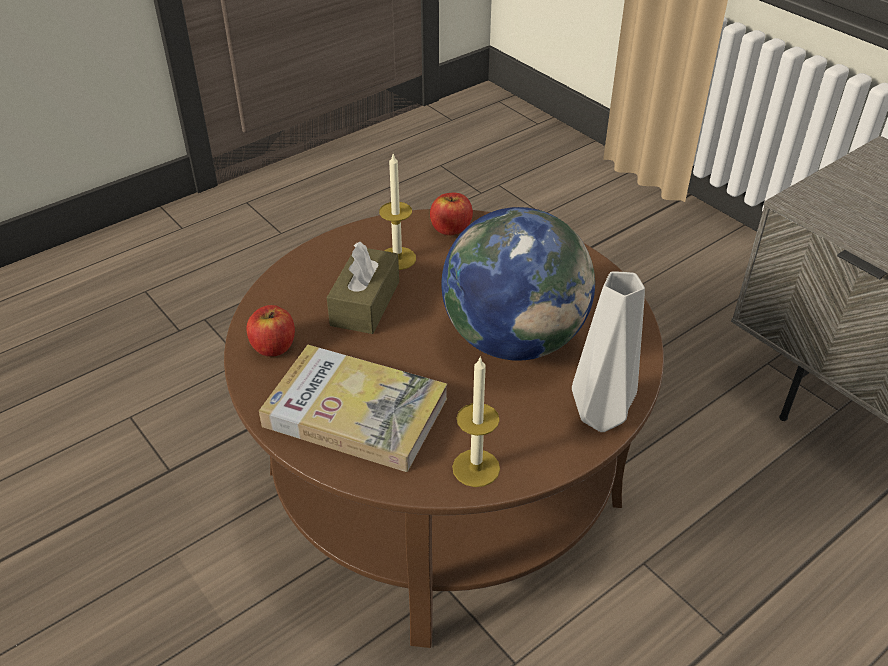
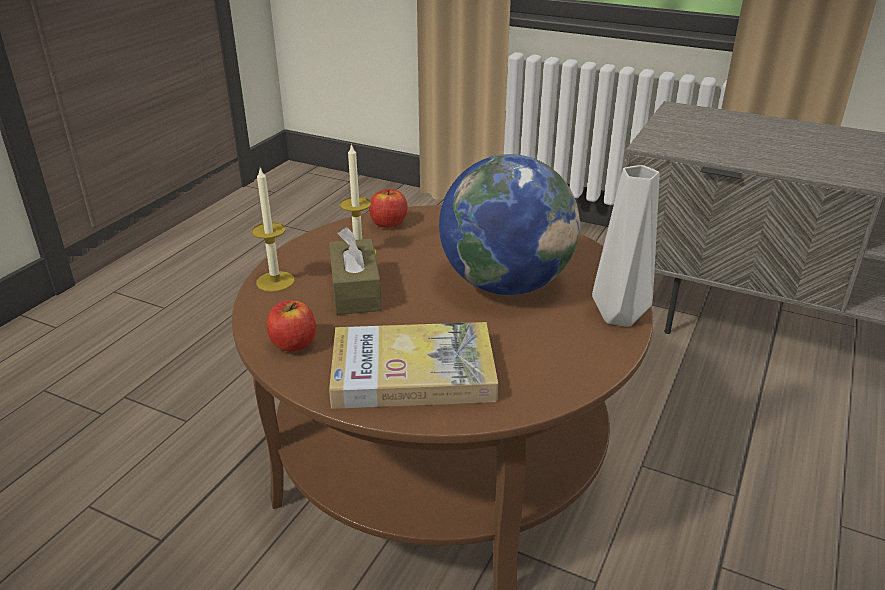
camera: 25 degrees left, 10 degrees down
candle [452,356,500,487] -> candle moved to [252,168,294,292]

